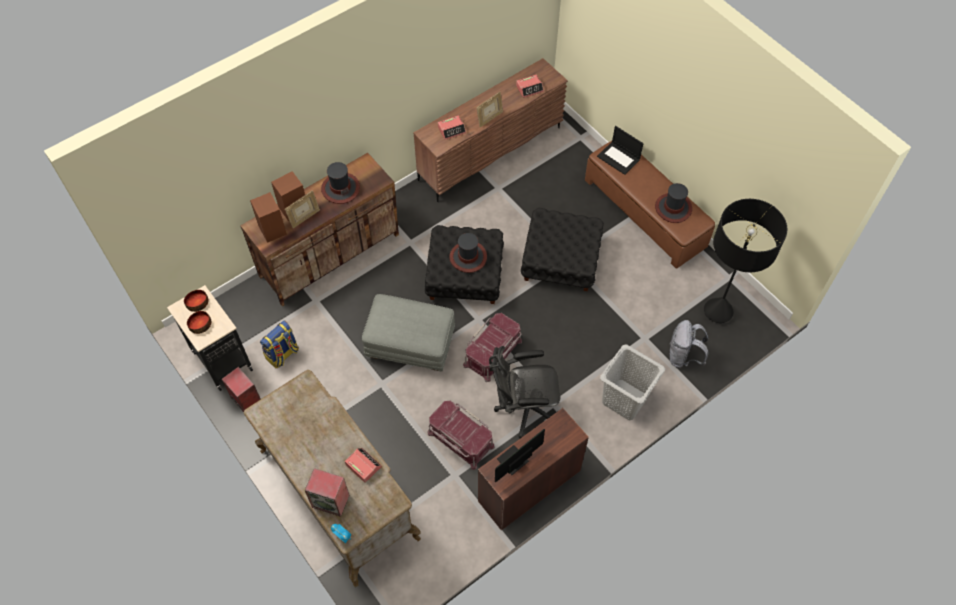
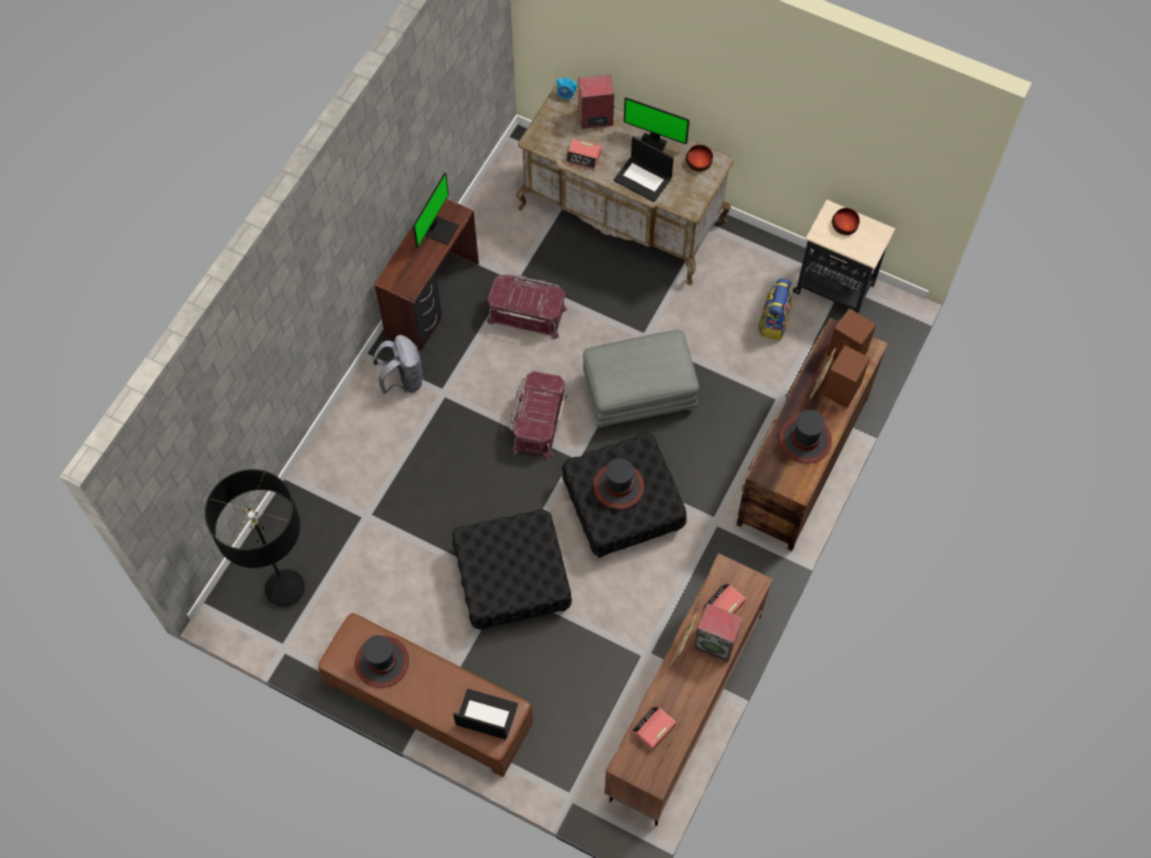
camera: 155 degrees right, 5 degrees up
bowl [184,290,208,312] -> bowl moved to [686,145,713,172]
speaker [222,367,261,412] -> speaker moved to [693,603,743,662]
office chair [489,346,560,439] -> none
grey laundry basket [600,345,665,420] -> none
grey backpack [670,320,709,368] -> grey backpack moved to [373,335,423,394]
none -> laptop [614,137,674,202]
none -> monitor [624,97,690,151]

